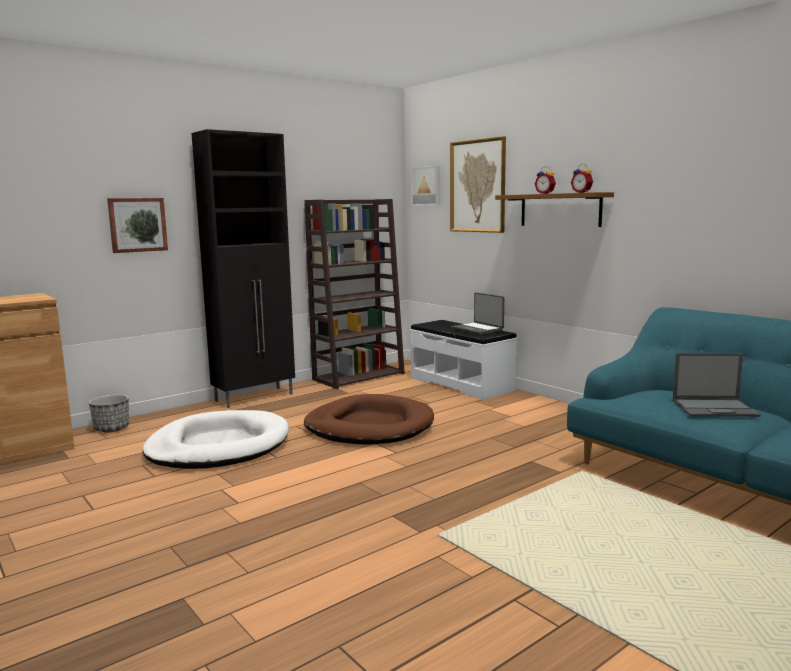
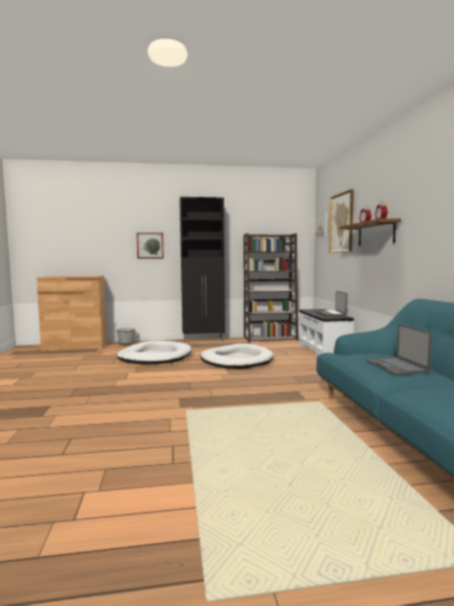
camera: 30 degrees right, 5 degrees down
brown dog bed [304,394,434,445] -> white dog bed [200,343,274,369]
laptop [672,353,761,417] -> laptop turned 45 degrees clockwise [366,324,432,375]

